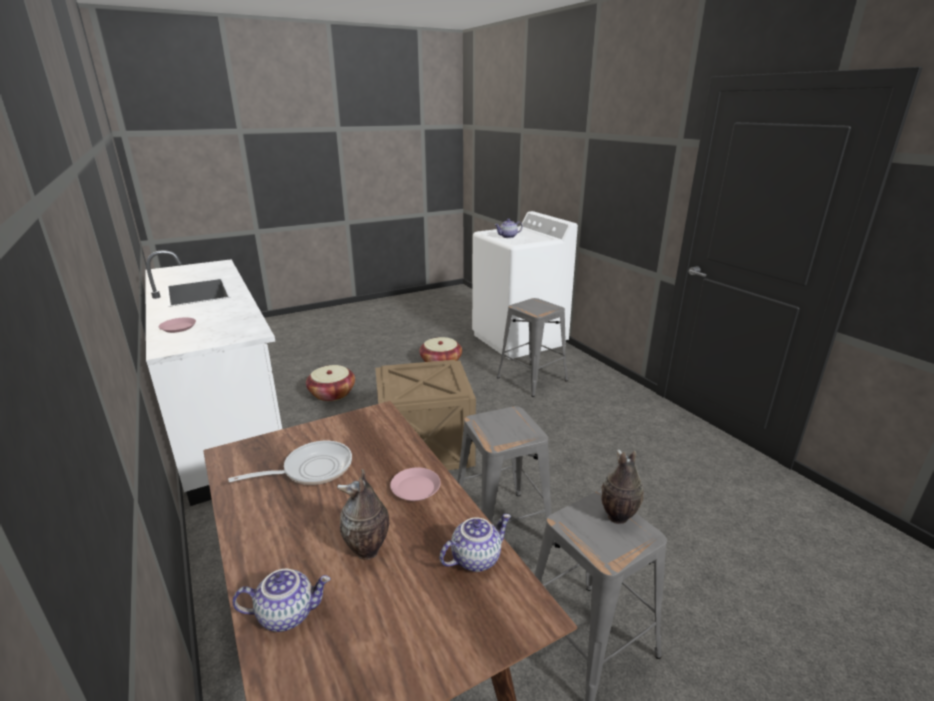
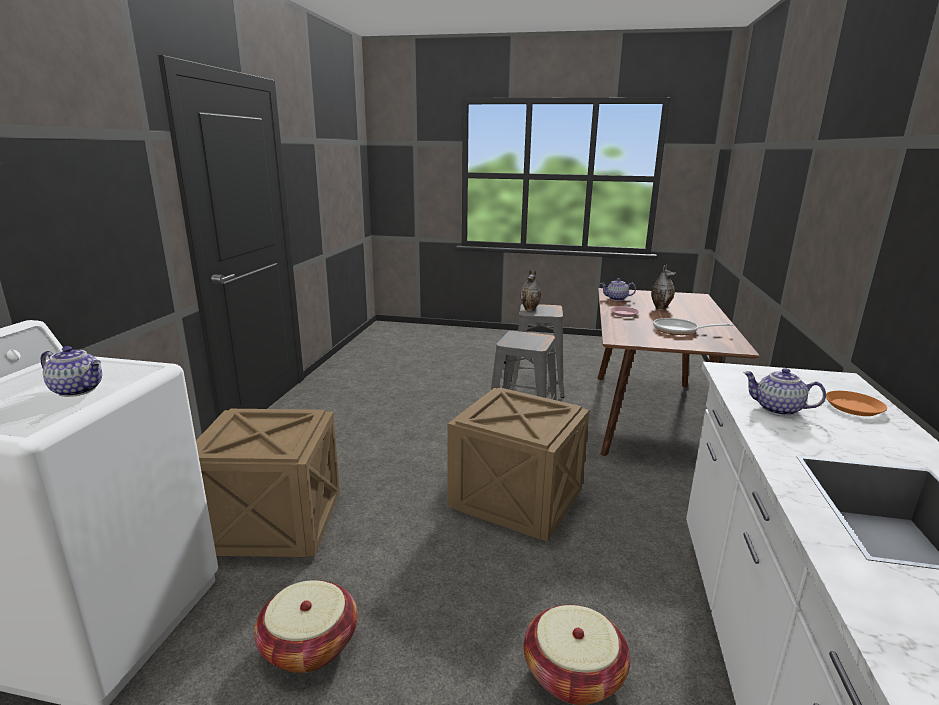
camera: 140 degrees left, 5 degrees down
pink plate [159,317,196,333] -> orange plate [826,391,887,416]
teapot [232,569,331,632] -> teapot moved to [743,368,826,416]
grey stool [497,298,568,397] -> crate [196,409,340,557]

